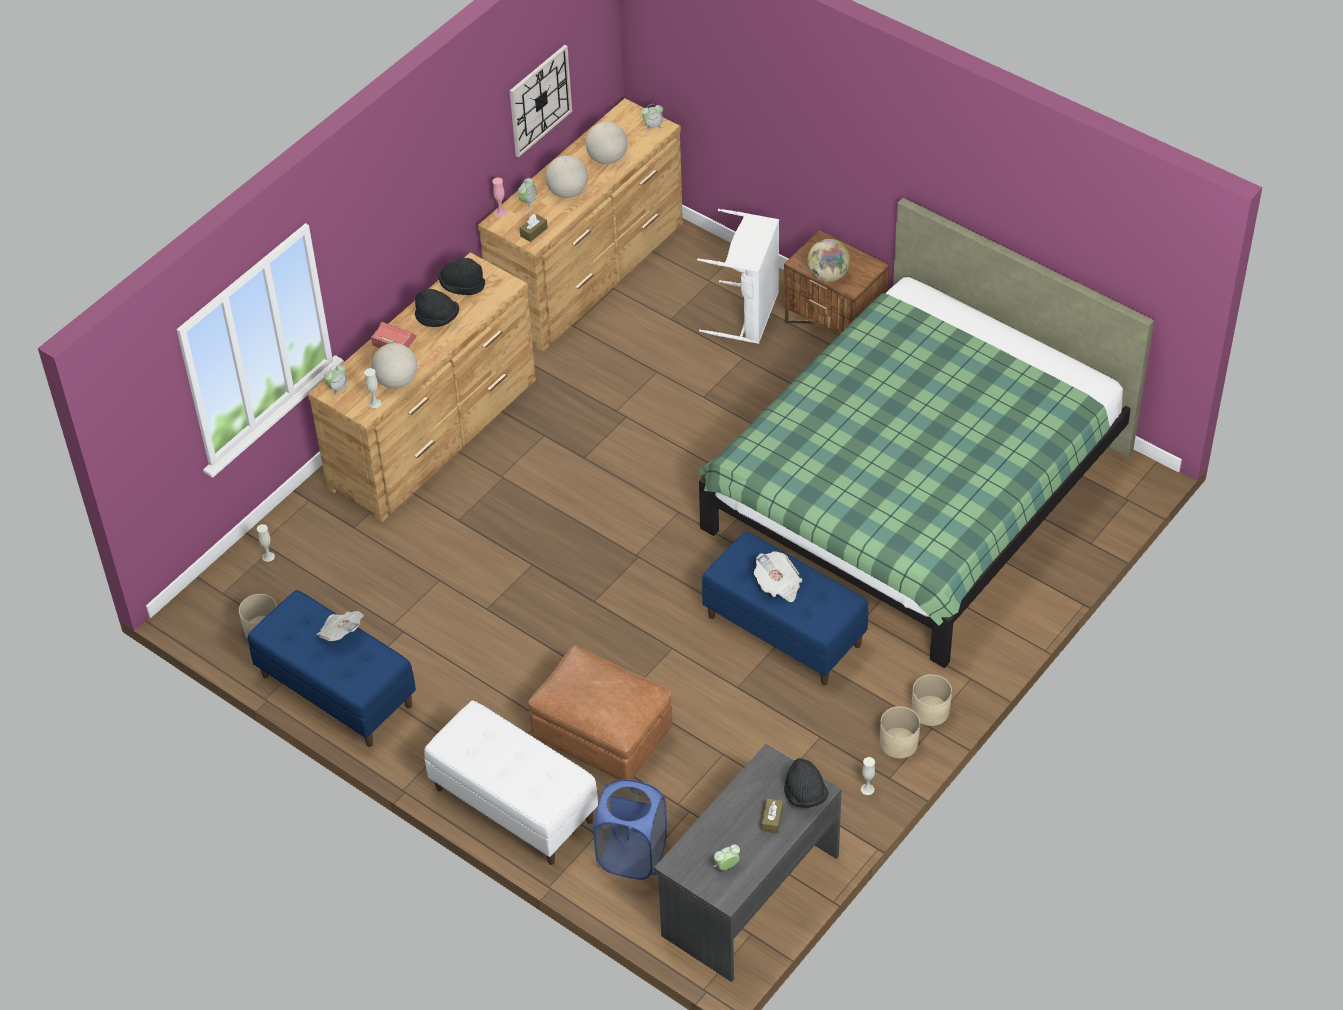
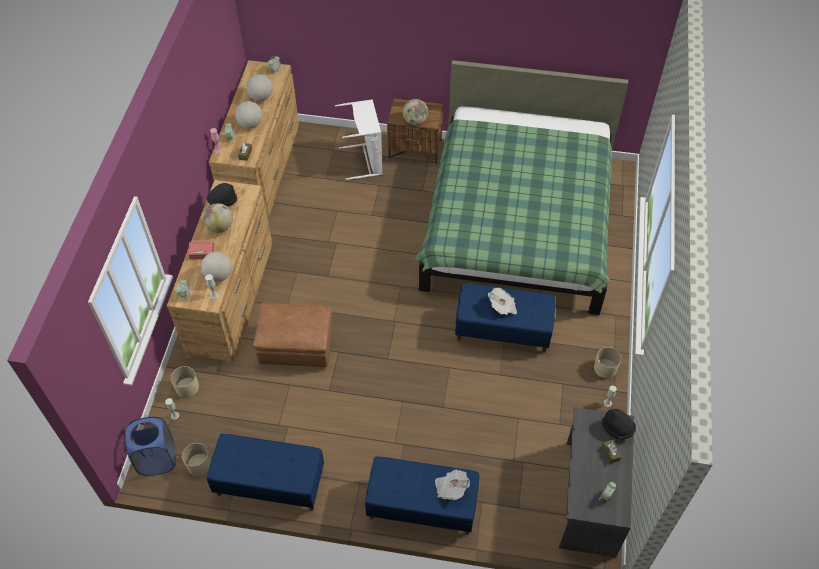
camera: 30 degrees left, 5 degrees up
newspaper [317,611,364,641] -> newspaper moved to [435,470,470,500]
black hat [415,289,459,327] -> globe [203,203,233,233]
white bench [424,700,598,865] -> blue bench [365,456,479,535]
wall clock [510,45,572,157] -> none
brown ottoman [528,645,672,780] -> brown ottoman moved to [254,303,333,367]
blue laundry basket [594,779,667,880] -> blue laundry basket moved to [125,416,176,476]
beige planter [912,674,952,726] -> beige planter moved to [171,366,199,398]

